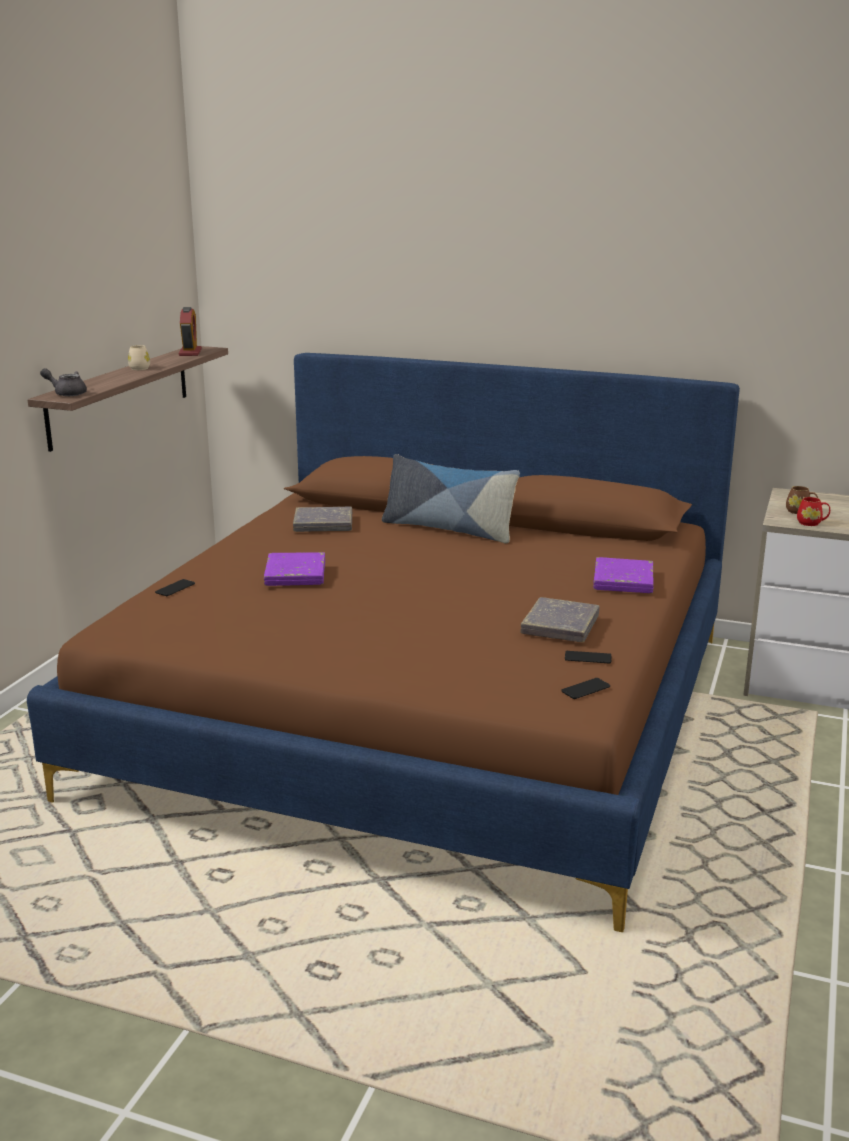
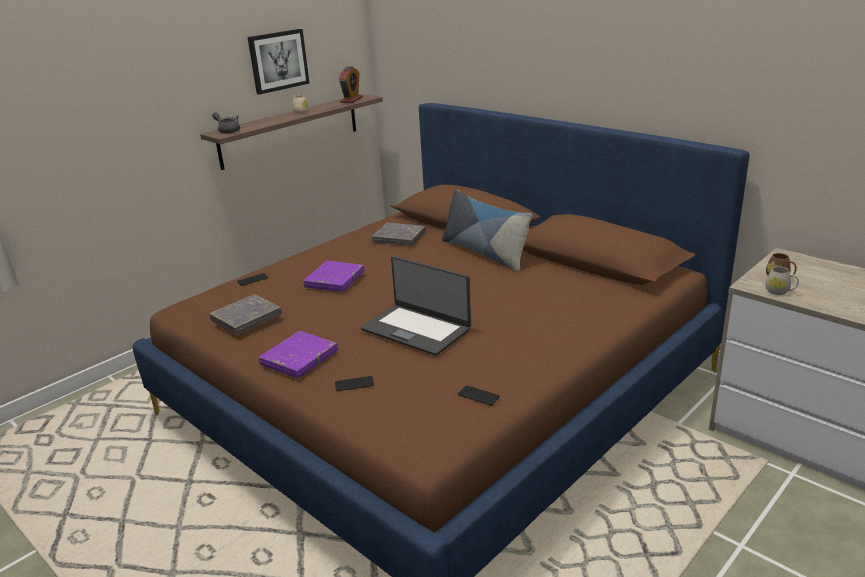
camera: 25 degrees right, 5 degrees up
grey book [521,597,600,642] -> grey book moved to [209,294,282,335]
phone [561,678,610,699] -> phone moved to [335,376,374,391]
purple book [593,557,654,593] -> purple book moved to [259,331,338,378]
red mug [797,497,830,526] -> white mug [765,267,799,295]
none -> picture [248,29,309,95]
none -> laptop [361,256,471,356]

